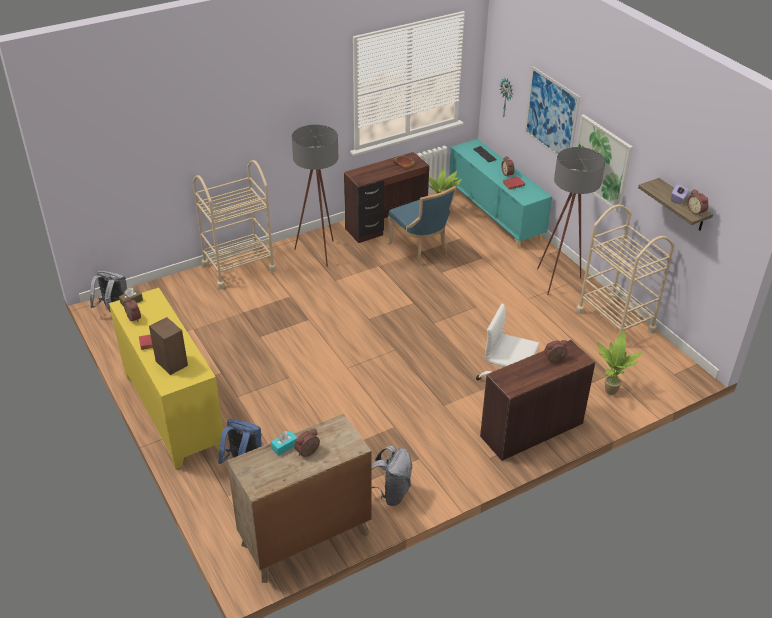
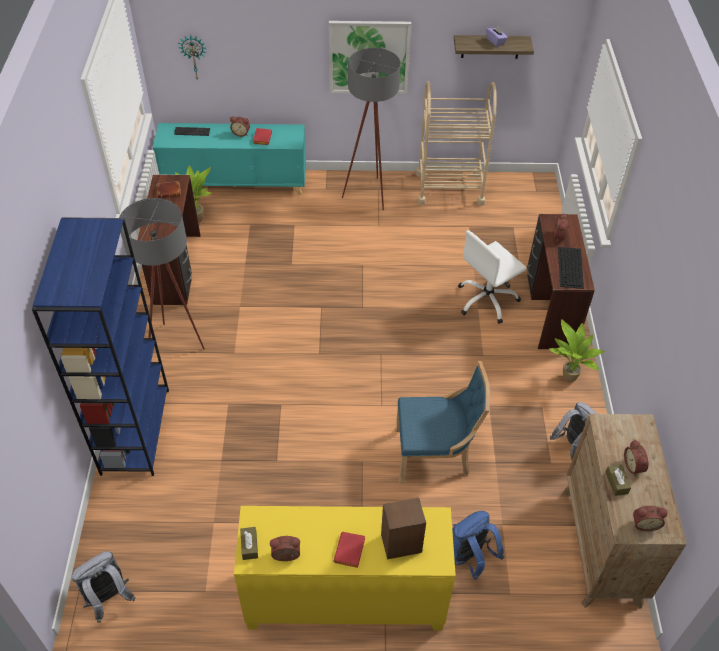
camera: 60 degrees left, 10 degrees up
beige cart [193,160,277,289] -> blue bookcase [32,217,169,476]
turquoise tissue box [271,431,297,456] -> brown tissue box [605,464,631,496]
blue chair [387,186,456,267] -> blue chair moved to [395,361,490,484]
picture [524,66,580,156] -> none
potted plant [597,331,642,395] -> potted plant moved to [549,319,605,383]
alarm clock [687,189,709,216] -> alarm clock moved to [633,506,668,531]
none -> keyboard [558,247,584,289]

